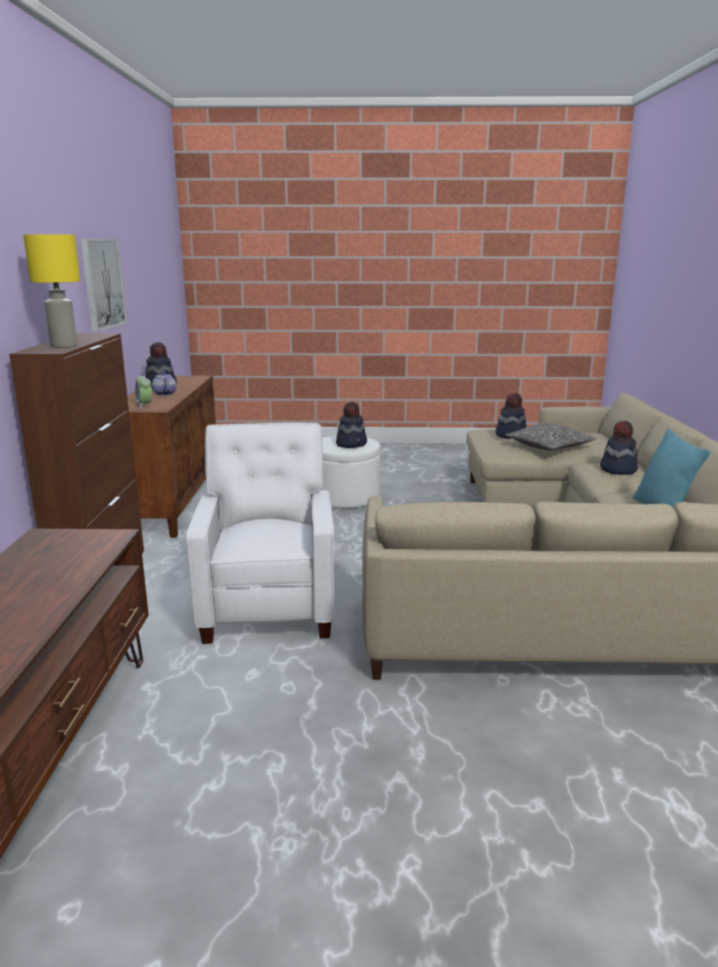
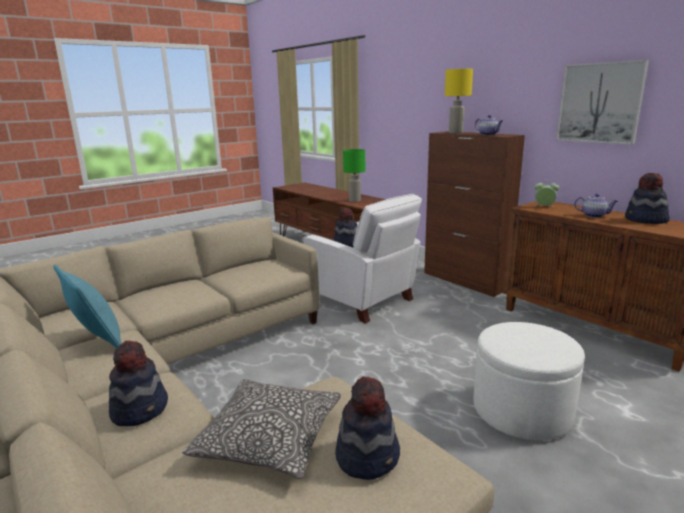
camera: 140 degrees right, 0 degrees up
hat [336,402,367,448] -> hat moved to [334,207,357,247]
none -> green table lamp [343,149,365,202]
none -> teapot [475,115,503,135]

